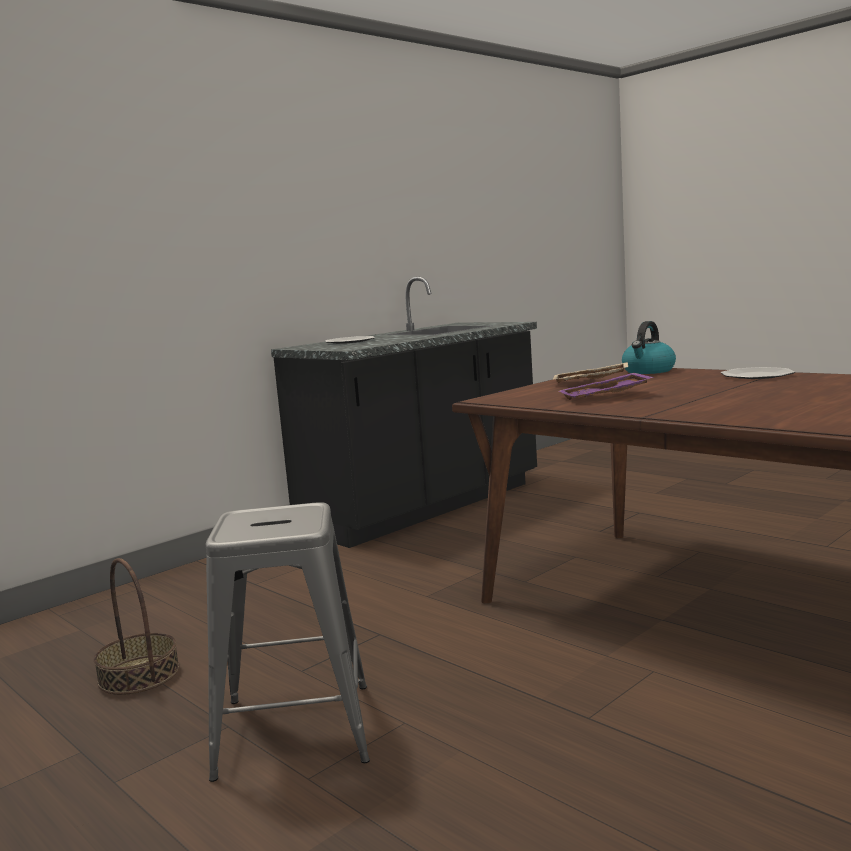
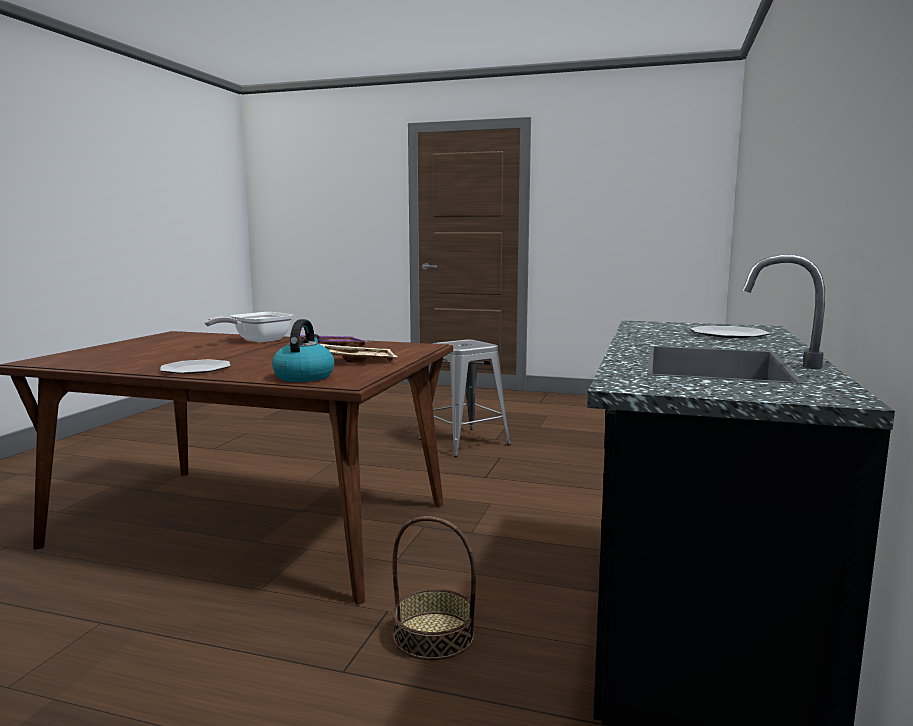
camera: 150 degrees right, 0 degrees up
basket [94,558,180,695] -> basket moved to [392,516,476,660]
none -> frying pan [205,312,293,343]

